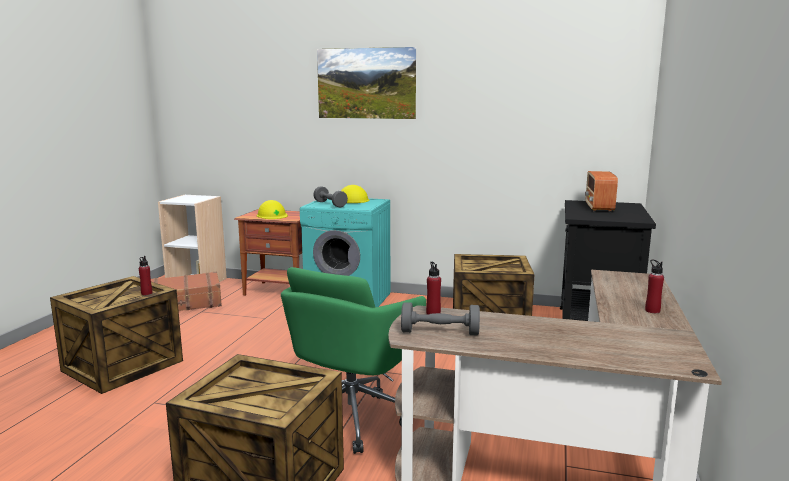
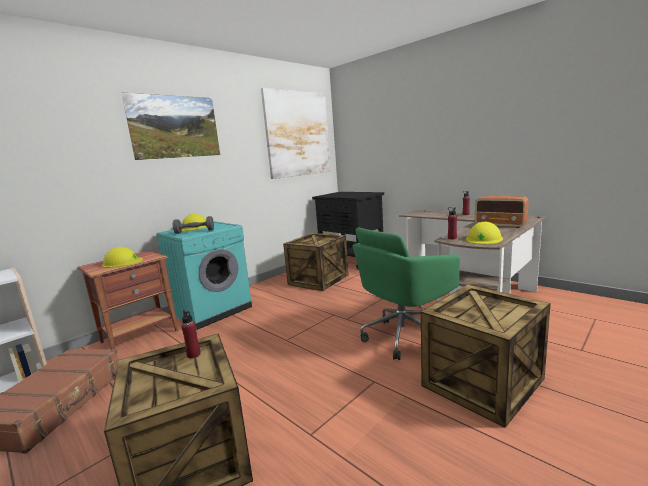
camera: 60 degrees left, 0 degrees up
green office chair [281,267,426,454] -> green office chair turned 90 degrees clockwise [353,228,460,360]
grey dumbbell [401,302,480,336] -> yellow hard hat [466,222,503,244]
radio [585,171,618,212] -> radio moved to [475,196,529,228]
none -> picture [261,88,331,179]

